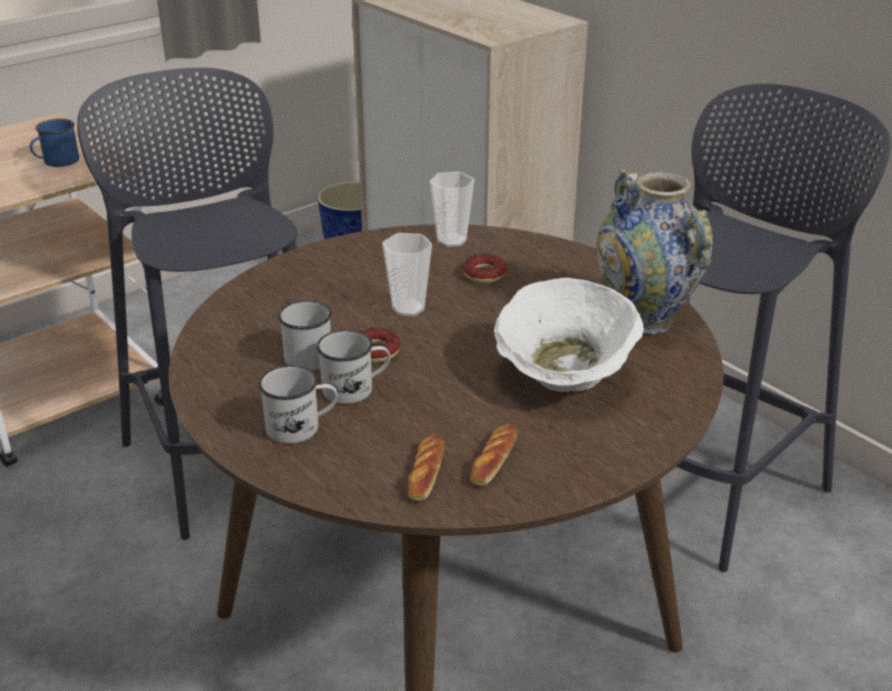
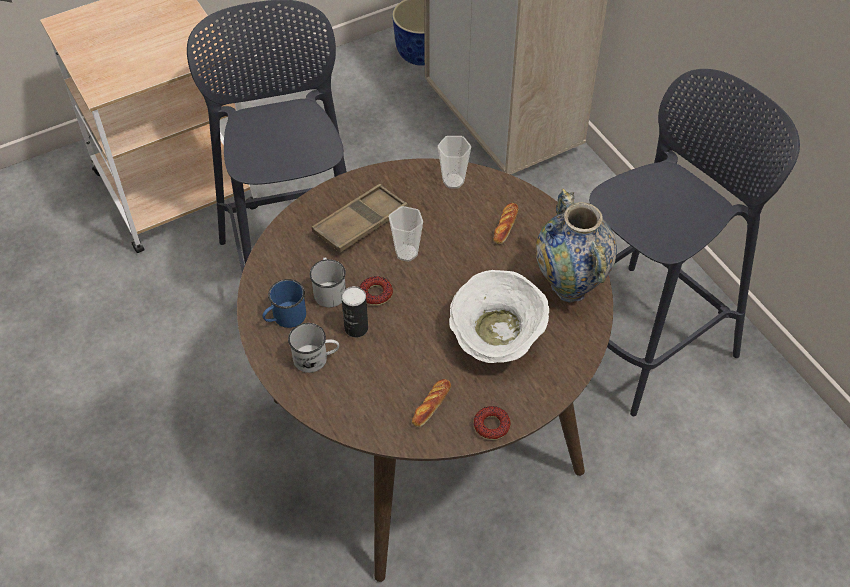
camera: 10 degrees right, 20 degrees up
blue mug [30,119,79,167] -> blue mug moved to [262,279,306,328]
white mug [317,330,390,404] -> can [341,286,368,338]
bread [408,434,444,501] -> bread moved to [494,203,519,244]
donut [462,254,507,283] -> donut moved to [473,406,511,440]
none -> brown tray [312,184,408,253]

